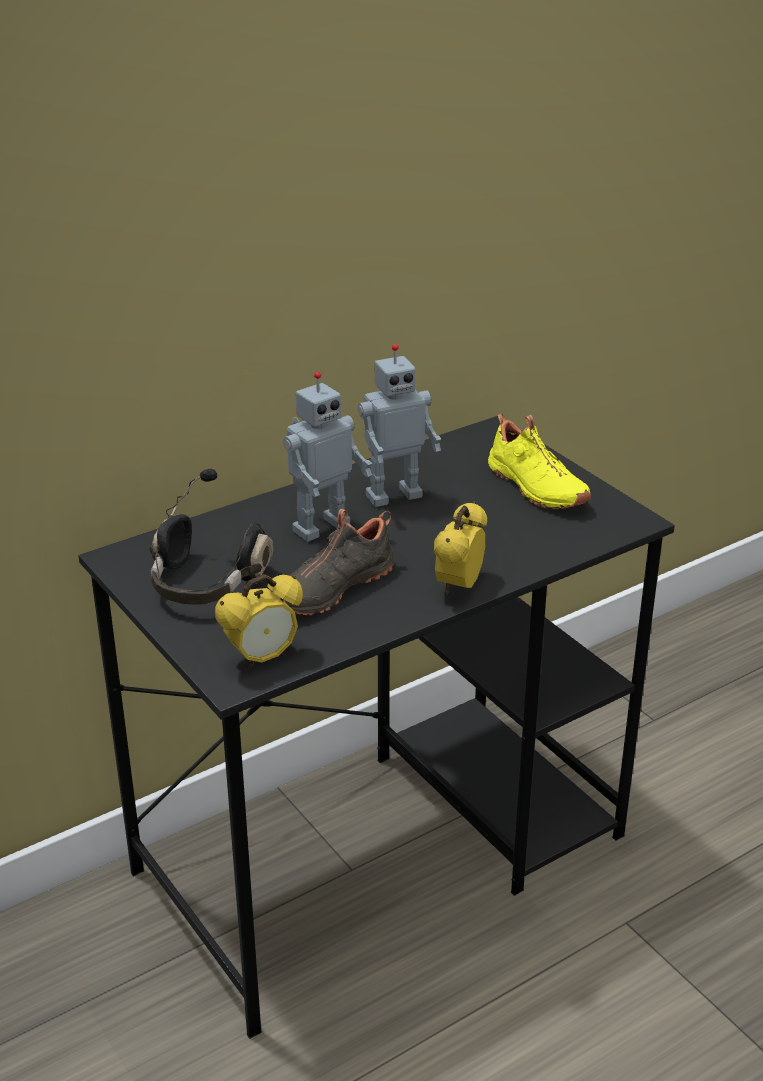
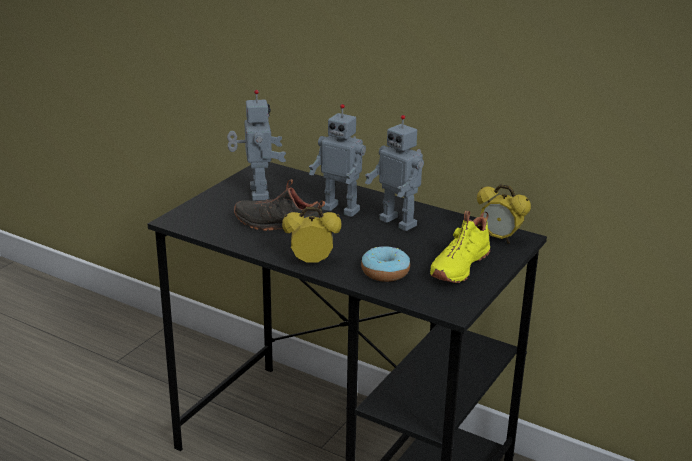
camera: 65 degrees right, 5 degrees down
black headphones [150,469,273,605] -> toy robot [227,90,286,201]
alarm clock [215,574,303,670] -> alarm clock moved to [477,184,531,244]
none -> donut [361,246,410,282]

